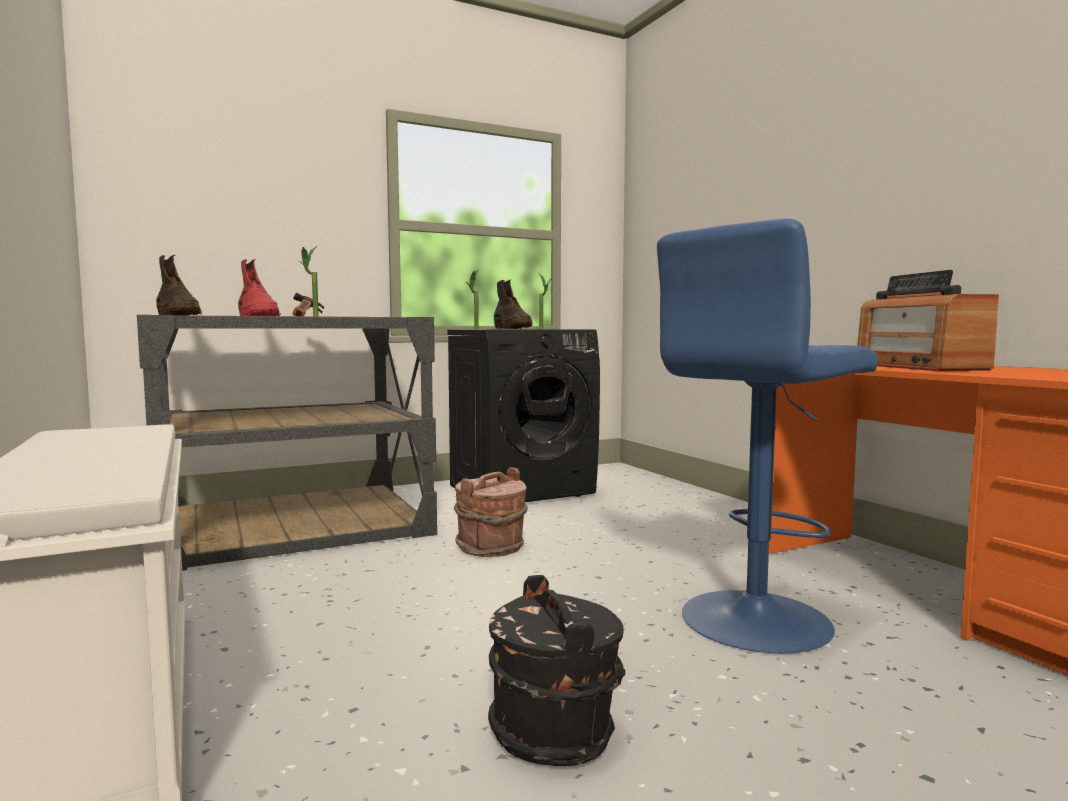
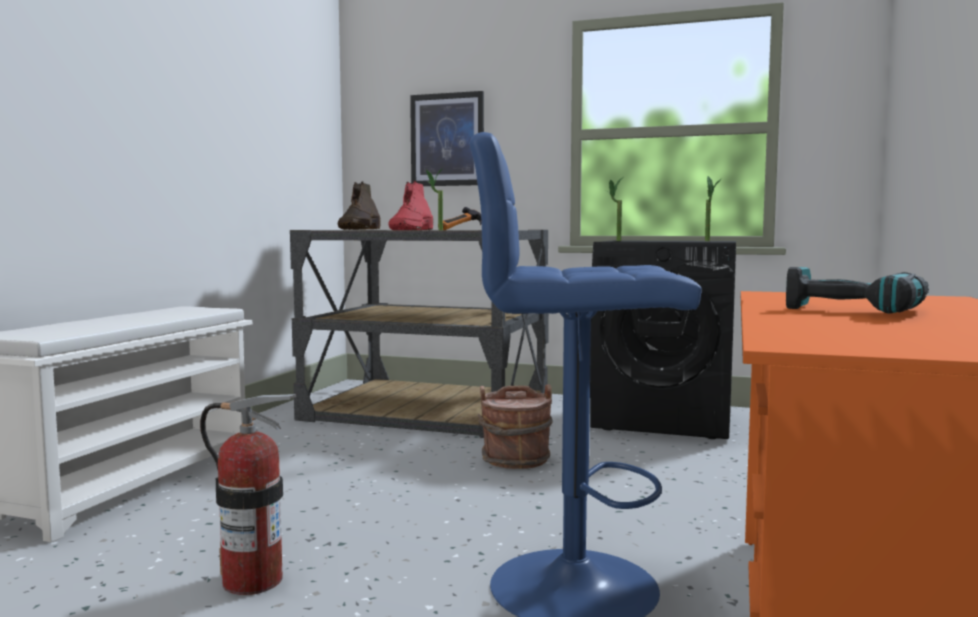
camera: 45 degrees right, 0 degrees up
black bucket [488,575,625,766] -> fire extinguisher [200,394,297,595]
brown boot [494,280,532,329] -> none
radio [857,270,999,371] -> power drill [786,267,929,314]
none -> picture [410,91,484,186]

